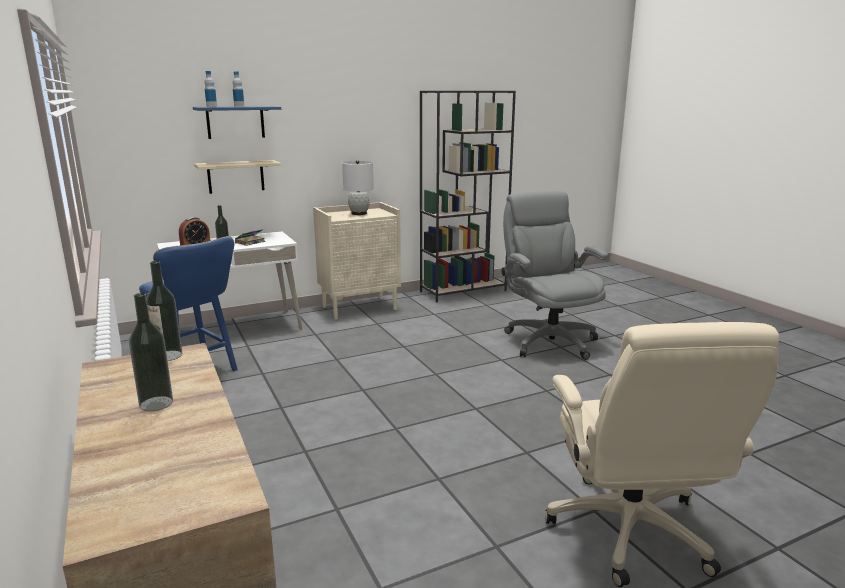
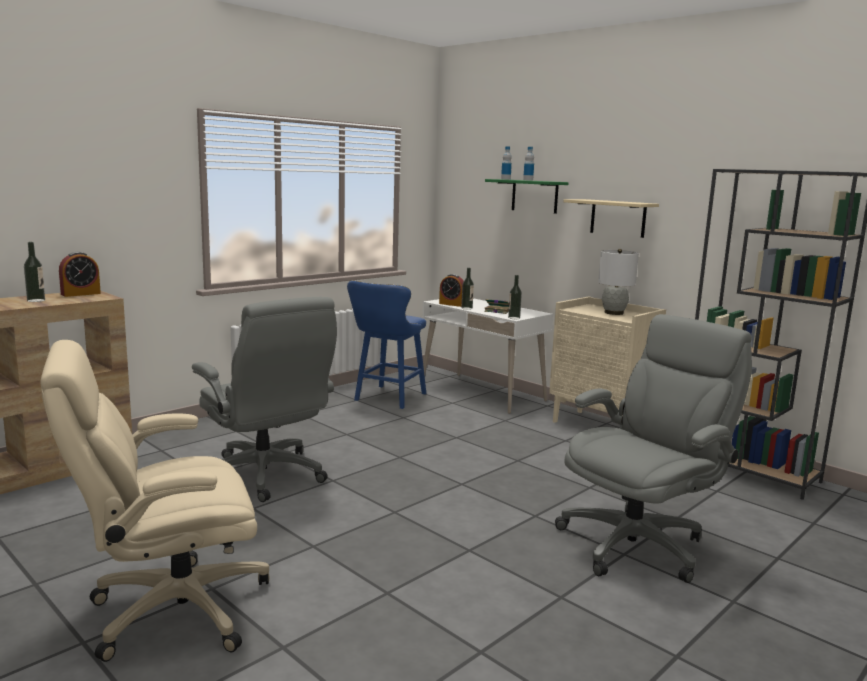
camera: 70 degrees right, 5 degrees down
bottle [146,261,182,361] -> bottle moved to [508,275,522,319]
blue shelf [193,106,281,139] -> green shelf [485,179,569,214]
beige shelf [194,160,281,194] -> beige shelf moved to [564,199,659,238]
none -> alarm clock [59,252,101,297]
none -> grey office chair [192,297,337,502]

